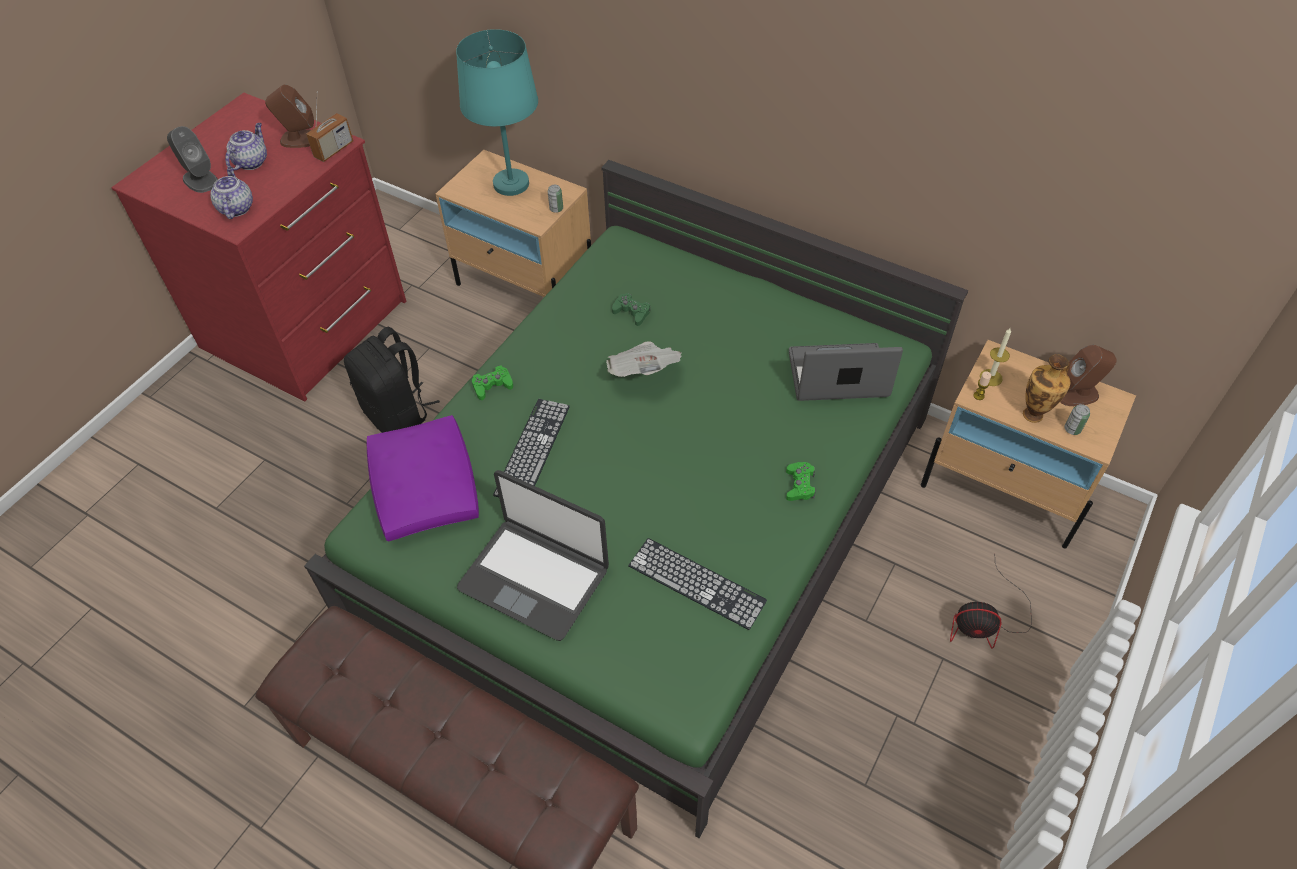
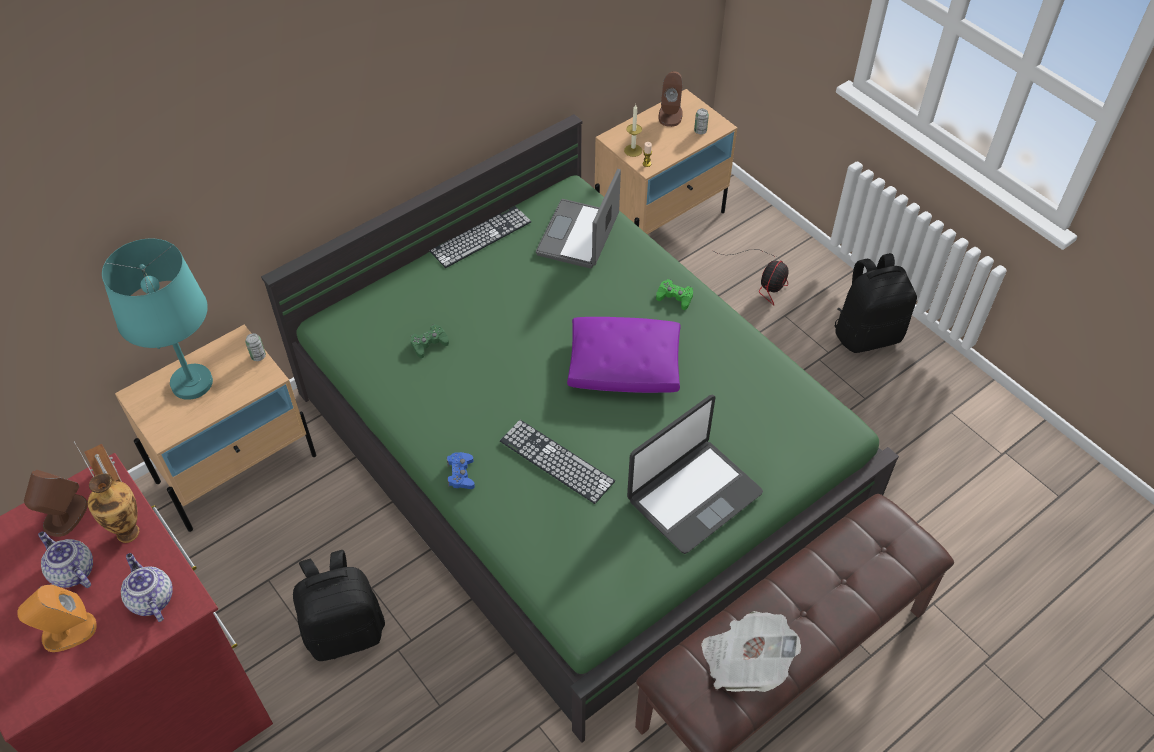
camera: 70 degrees left, 0 degrees up
grey speaker [167,126,218,193] -> orange speaker [17,584,97,652]
teapot [210,167,253,219] -> teapot turned 45 degrees clockwise [121,553,173,622]
purple pillow [367,415,479,542] -> purple pillow moved to [567,317,681,393]
green game controller [472,365,513,400] -> blue game controller [447,452,475,489]
newspaper [606,341,682,377] -> newspaper moved to [701,611,801,692]
keyboard [628,538,767,630] -> keyboard moved to [430,206,531,268]
vase [1023,354,1070,423] -> vase moved to [88,474,139,543]
none -> black backpack [835,253,917,353]

